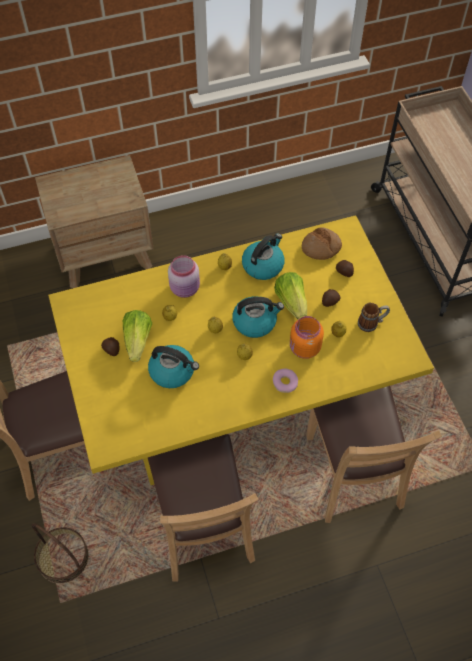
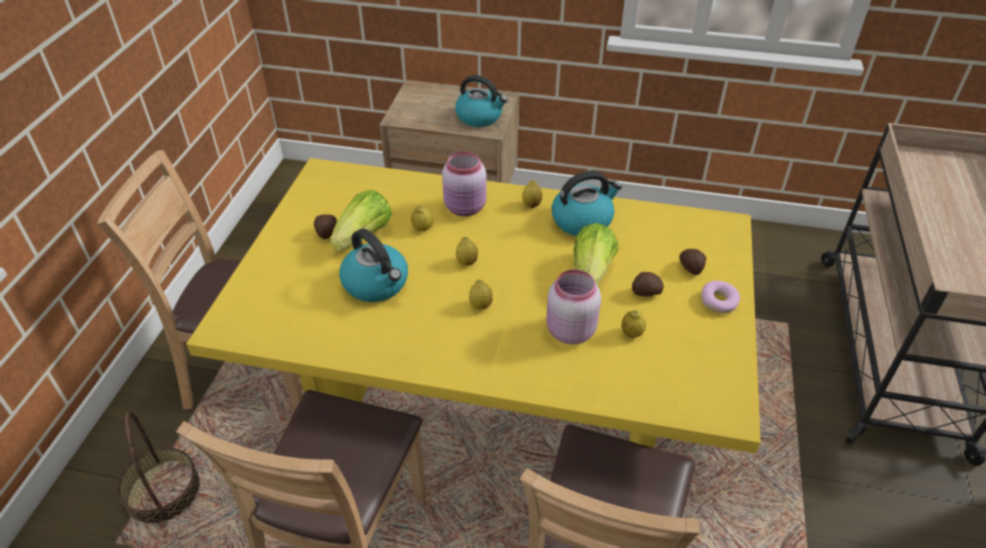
camera: 30 degrees right, 15 degrees down
kettle [232,297,284,338] -> kettle moved to [455,75,508,127]
donut [273,369,298,393] -> donut moved to [701,281,740,313]
orange jar [290,316,324,359] -> pink jar [546,270,601,344]
bread [302,227,342,260] -> none
mug [358,303,390,332] -> none

